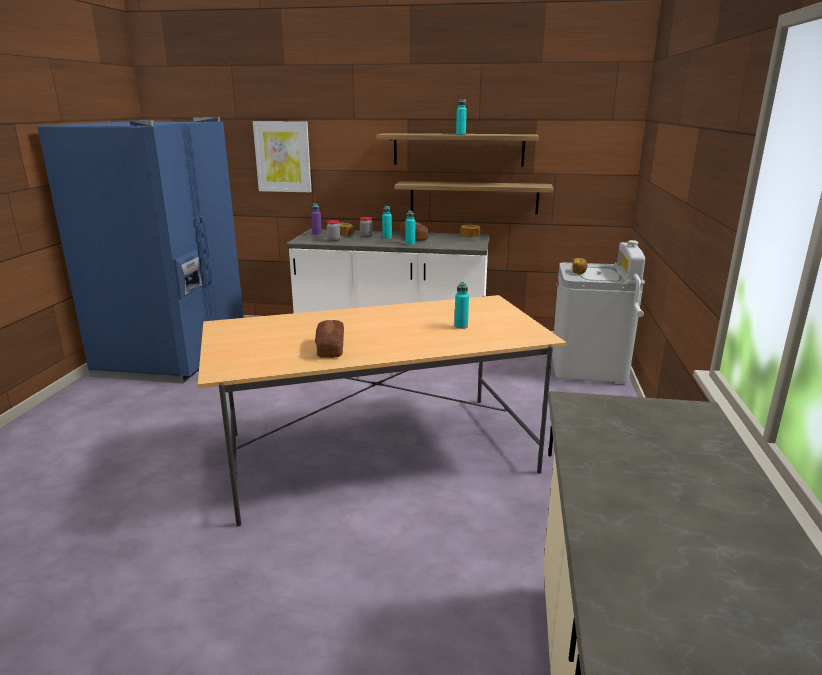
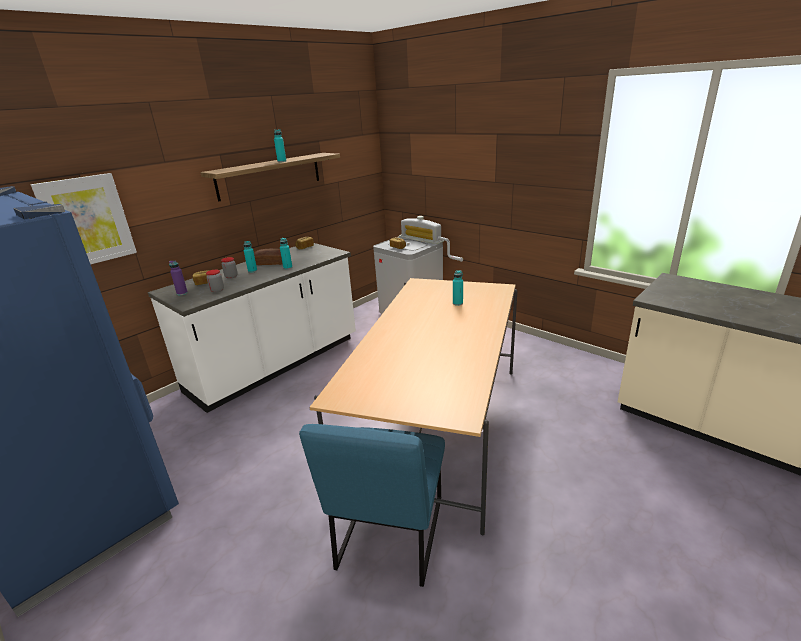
camera: 55 degrees left, 5 degrees up
bread [315,320,344,358] -> none
shelf [395,181,554,215] -> none
none -> blue chair [299,424,445,587]

